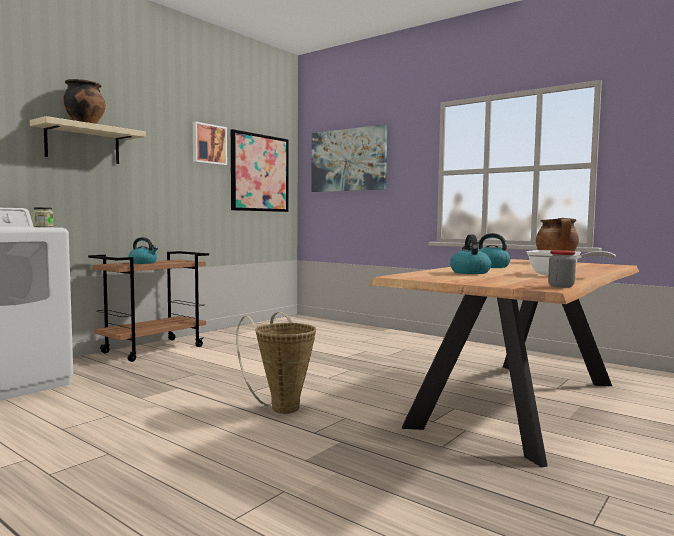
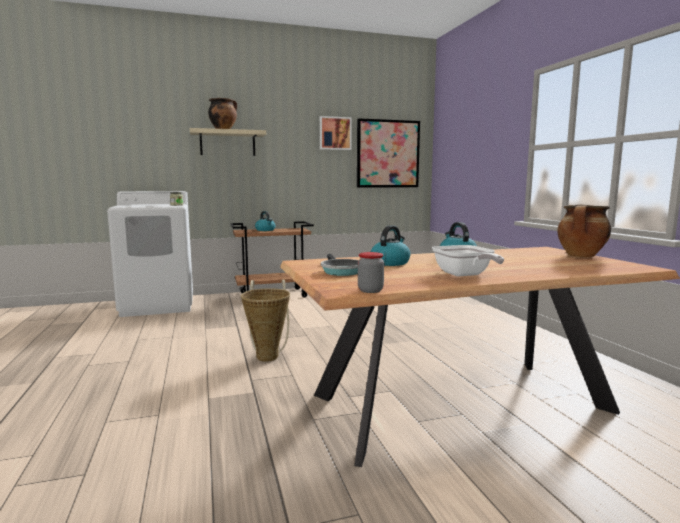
camera: 35 degrees right, 5 degrees up
picture [311,124,387,192] -> none
none -> frying pan [321,254,359,276]

